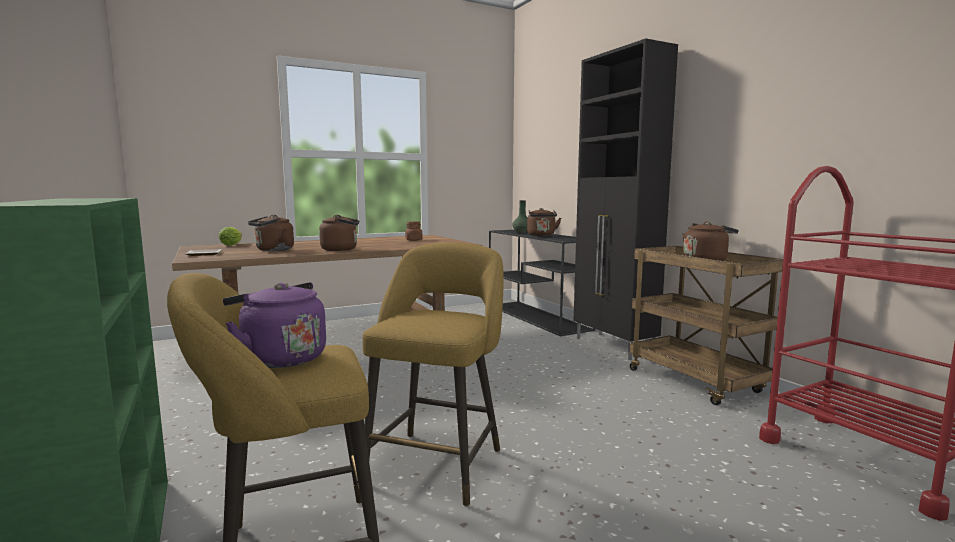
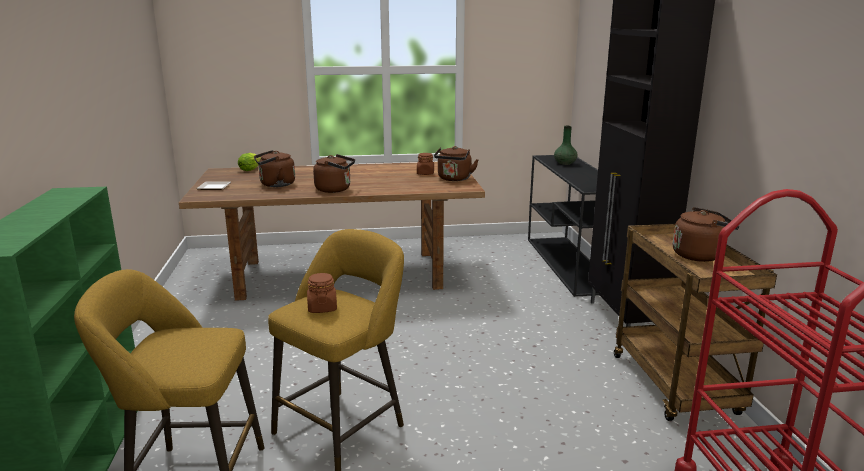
camera: 20 degrees right, 10 degrees up
purple kettle [223,282,326,368] -> none
brown kettle [527,208,561,236] -> brown kettle moved to [434,146,479,181]
none -> brown jar [307,273,337,313]

